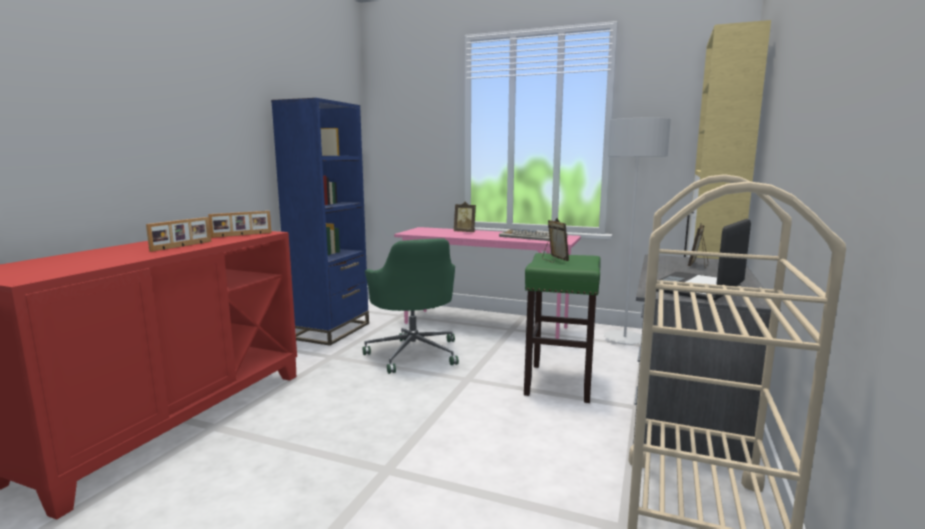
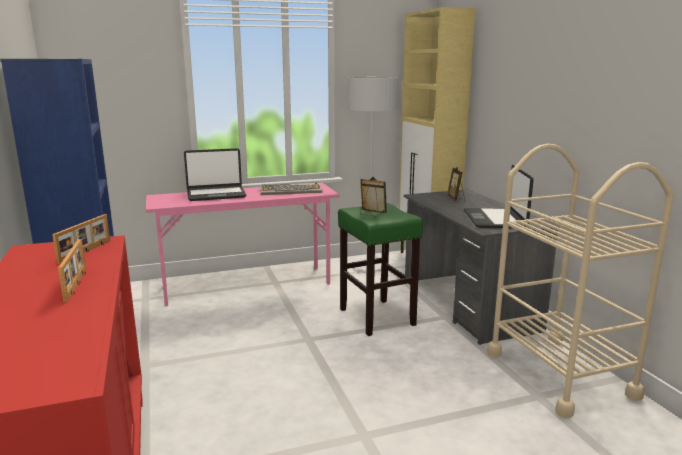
camera: 40 degrees left, 5 degrees up
green office chair [363,238,459,374] -> none
picture frame [454,202,476,232] -> laptop [184,148,246,201]

